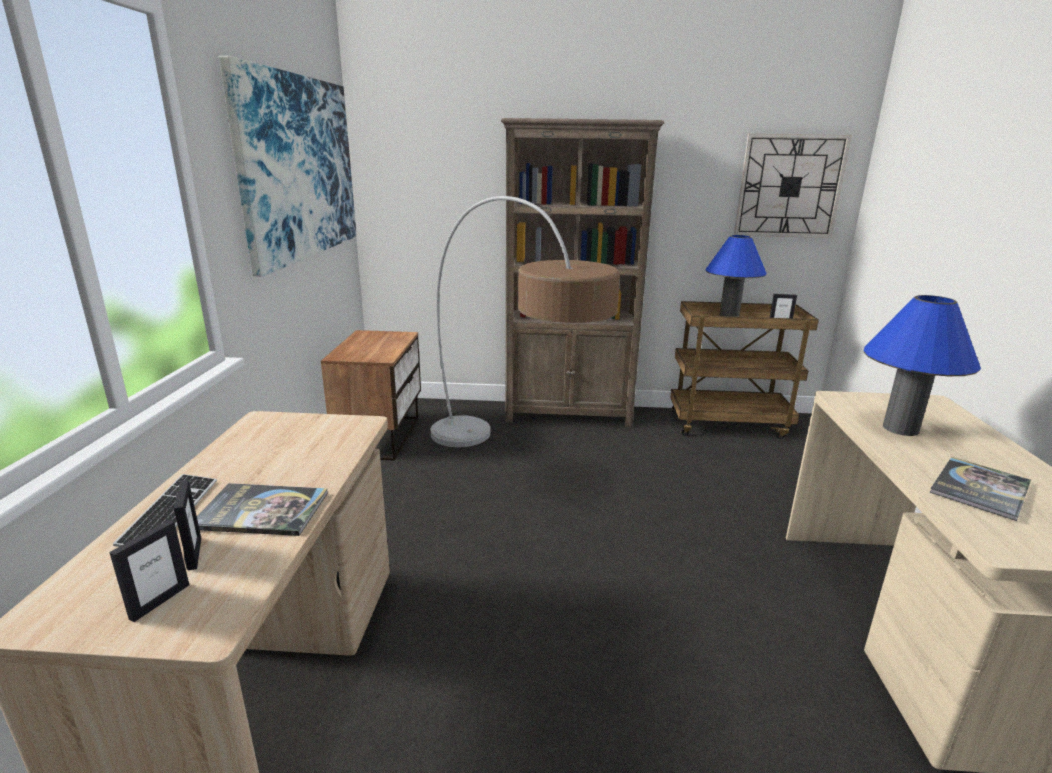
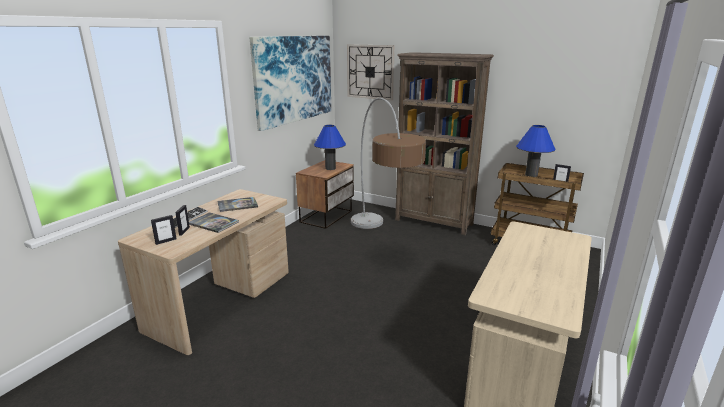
camera: 25 degrees right, 0 degrees up
wall clock [734,134,852,238] -> wall clock moved to [347,44,395,100]
blue table lamp [864,295,981,436] -> blue table lamp moved to [314,125,346,170]
book [929,457,1031,521] -> book moved to [217,197,258,212]

